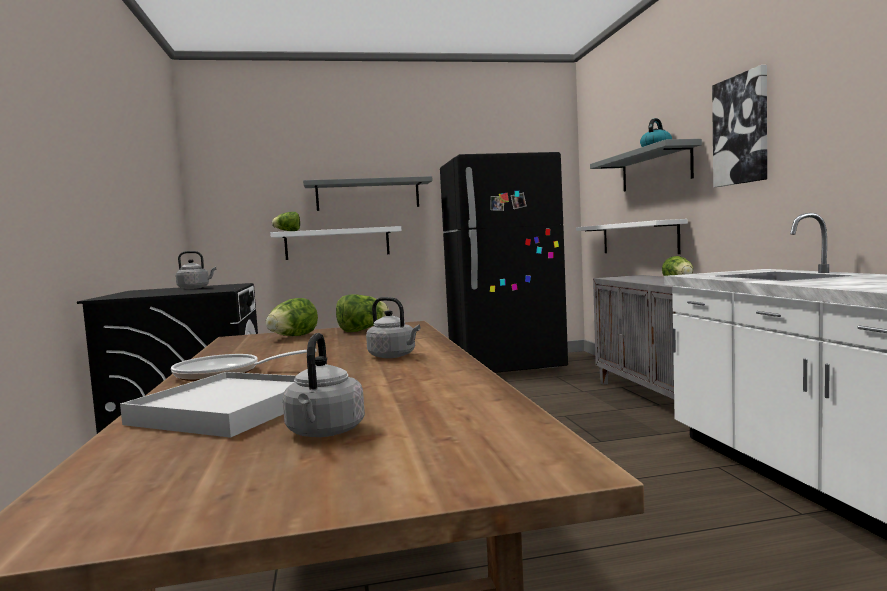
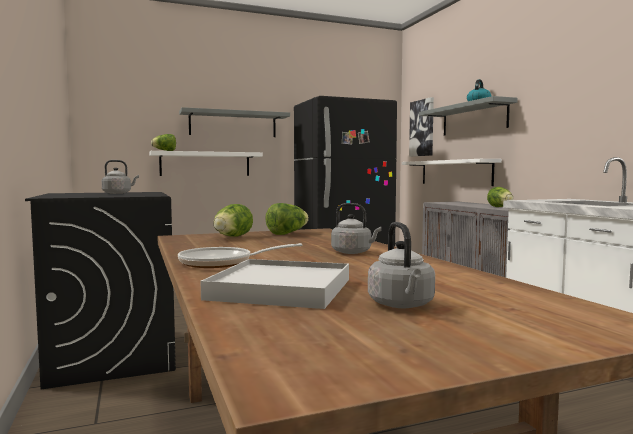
camera: 10 degrees left, 0 degrees up
picture [712,65,767,187] -> picture moved to [409,97,434,157]

